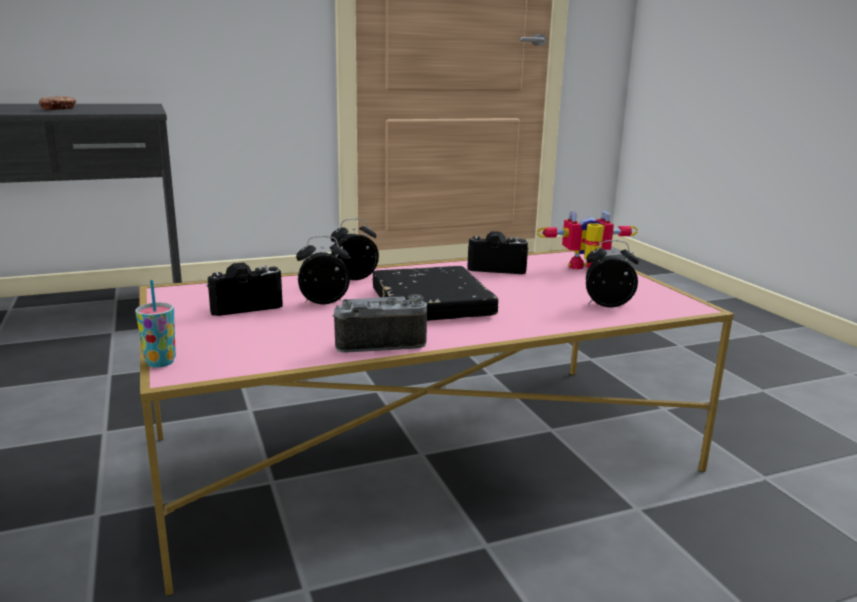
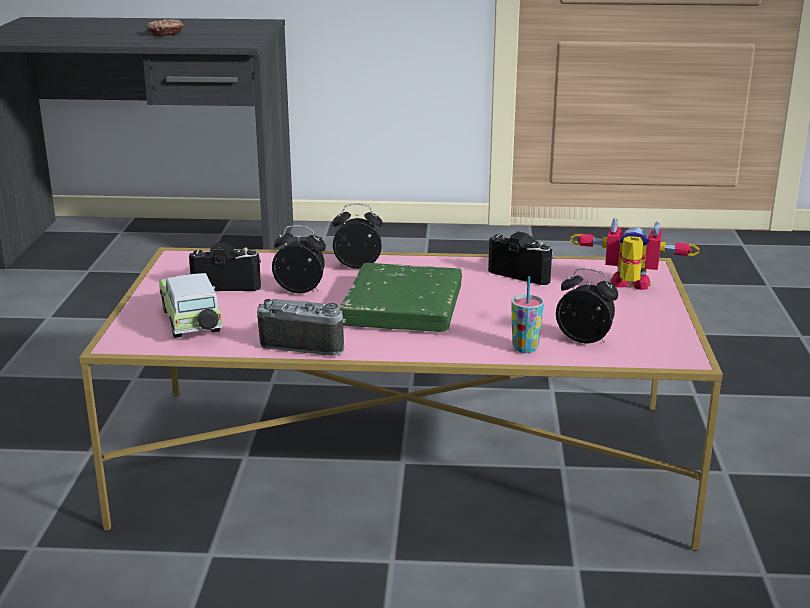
camera: 25 degrees right, 5 degrees up
cup [135,280,176,368] -> cup moved to [511,276,544,353]
black book [373,266,498,321] -> green book [339,263,462,332]
none -> toy car [159,273,224,338]

